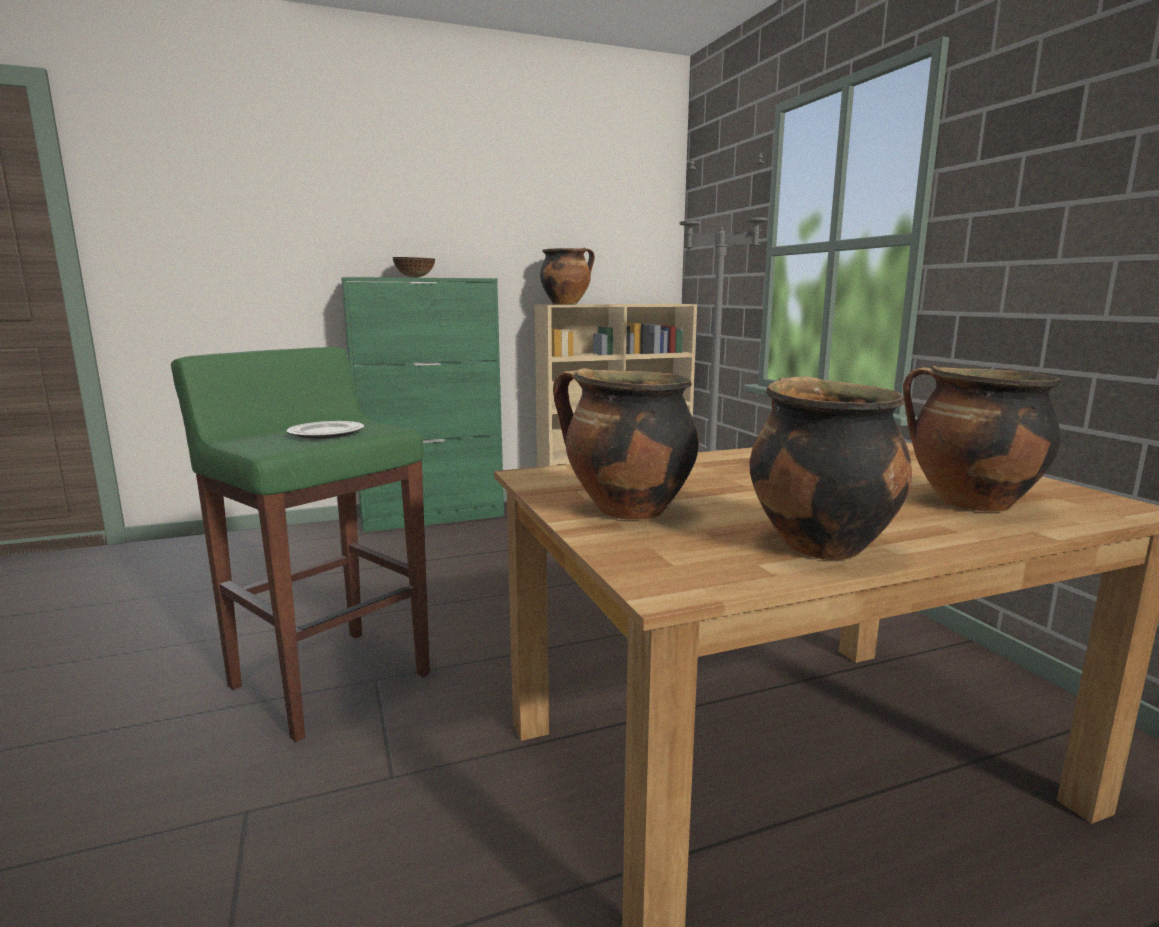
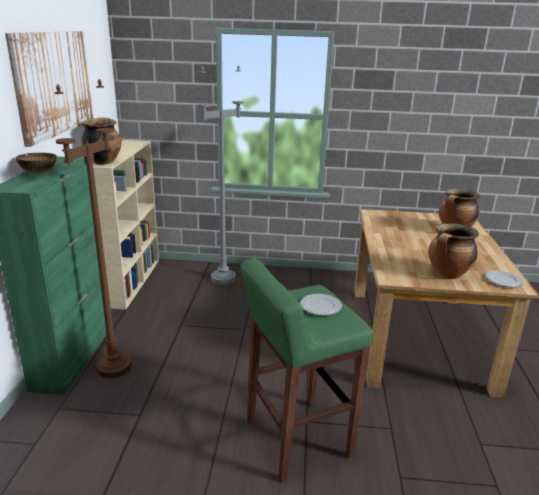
camera: 65 degrees left, 10 degrees up
cooking pot [749,376,912,560] -> none
none -> picture [5,31,94,147]
none -> brown floor lamp [55,79,131,378]
none -> plate [486,270,524,287]

